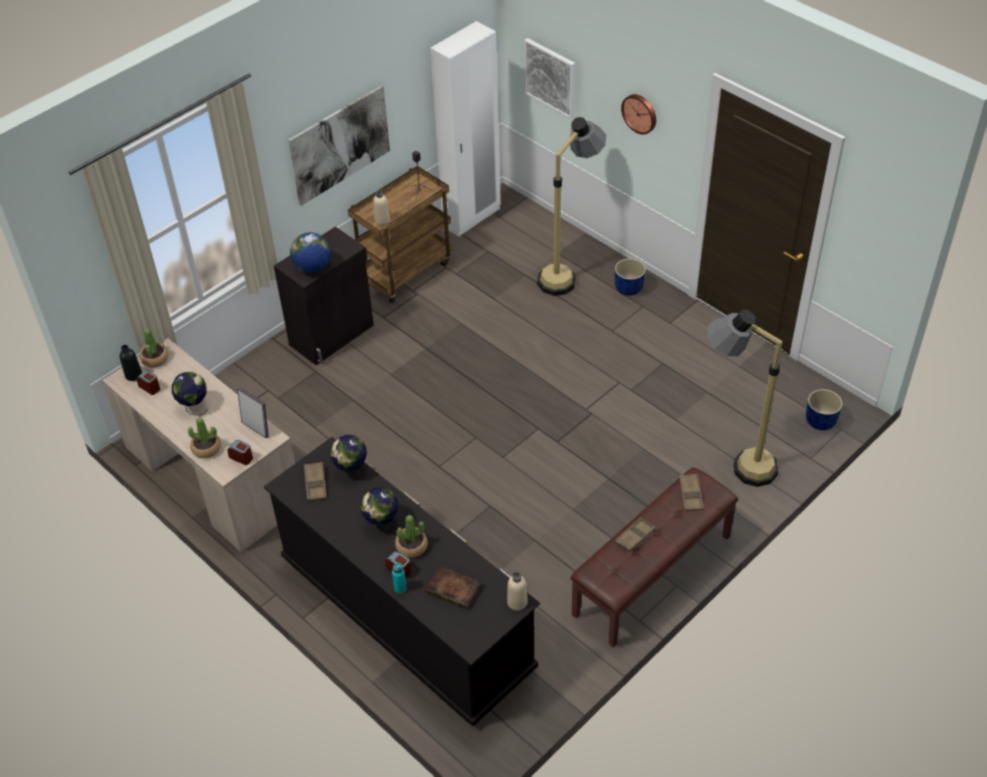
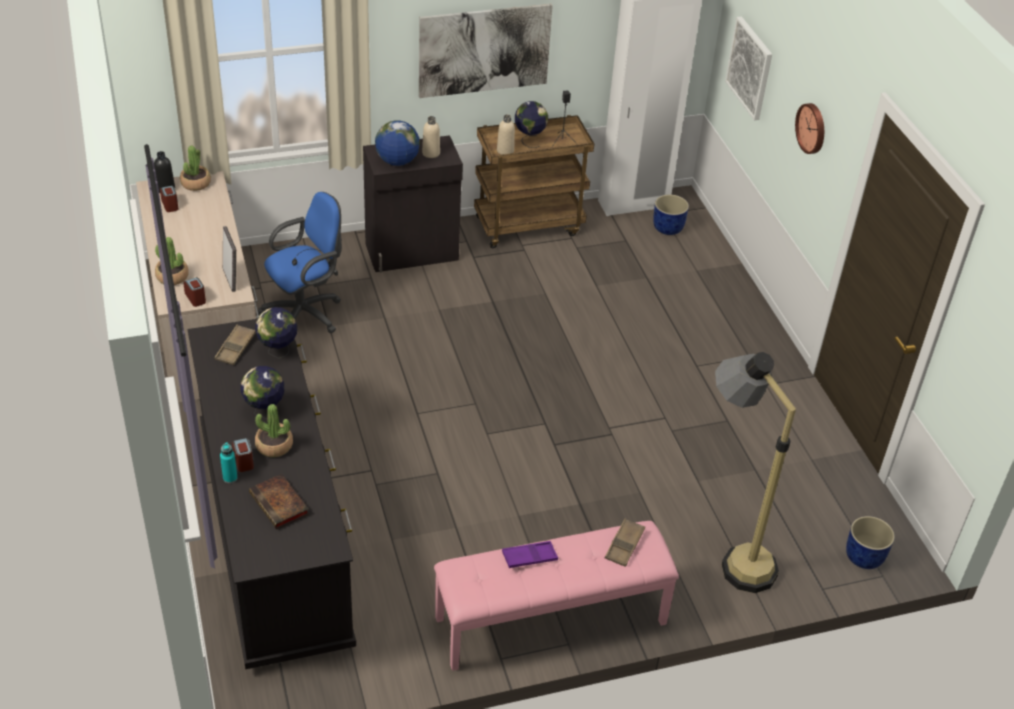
camera: 25 degrees right, 5 degrees down
globe [172,372,207,416] -> globe moved to [515,101,548,148]
beige bottle [507,572,528,611] -> beige bottle moved to [422,116,440,158]
floor lamp [537,117,606,296] -> none
brown bench [571,467,738,648] -> pink bench [434,521,679,671]
blue planter [615,258,646,296] -> blue planter moved to [653,194,689,235]
brown tray [615,518,655,552] -> purple tray [502,541,558,568]
none -> blue office chair [258,192,342,333]

